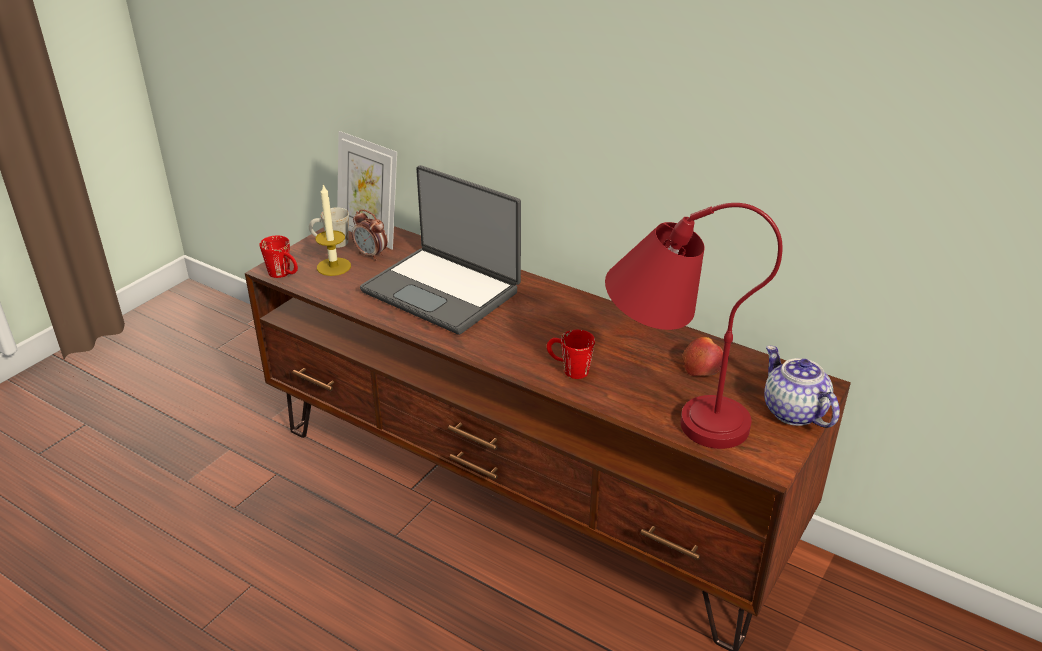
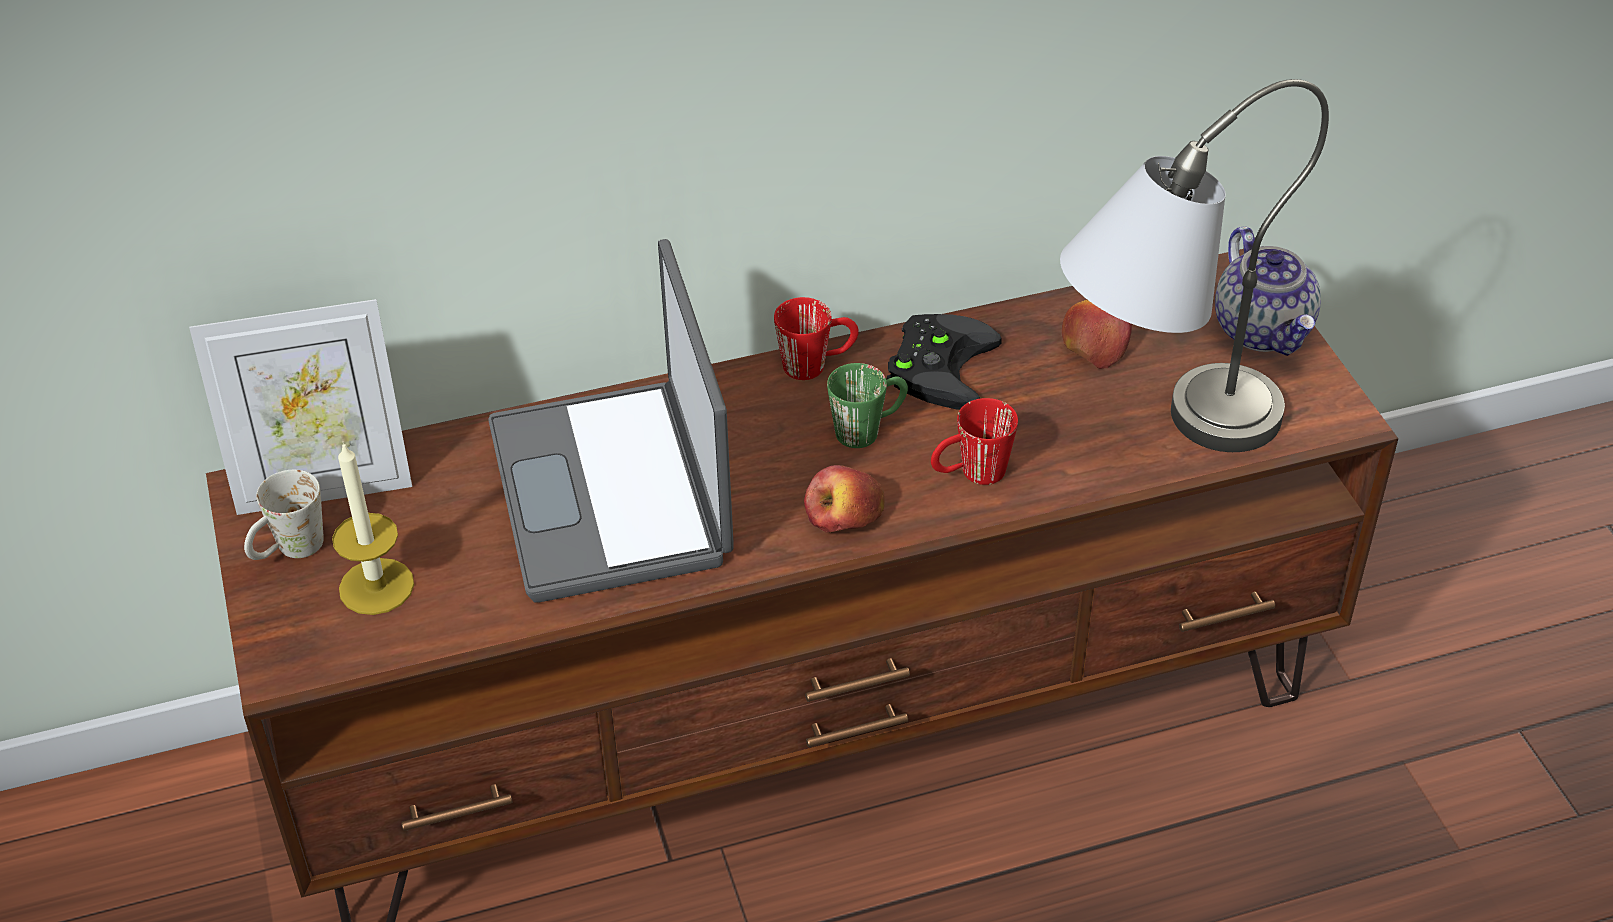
camera: 50 degrees left, 10 degrees up
red mug [259,236,298,278] -> red mug moved to [774,297,859,380]
alarm clock [352,209,387,260] -> none
laptop [360,165,521,335] -> laptop turned 90 degrees clockwise [488,239,734,603]
red table lamp [605,203,783,449] -> grey table lamp [1060,79,1329,452]
teapot [764,345,840,428] -> teapot turned 120 degrees counterclockwise [1215,226,1321,356]
none -> apple [804,465,884,533]
none -> green mug [827,363,908,448]
none -> black game controller [886,314,1001,410]

